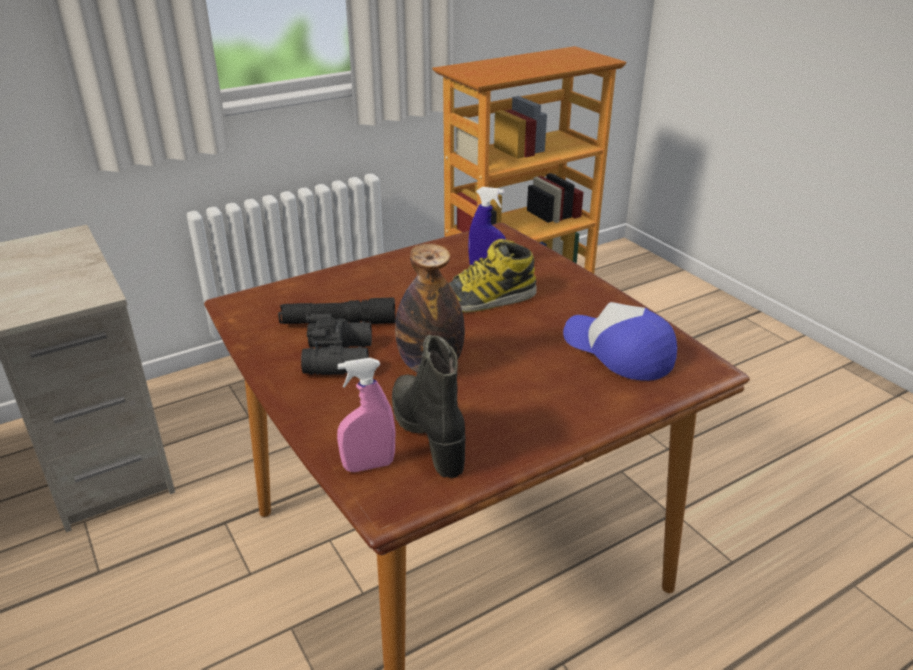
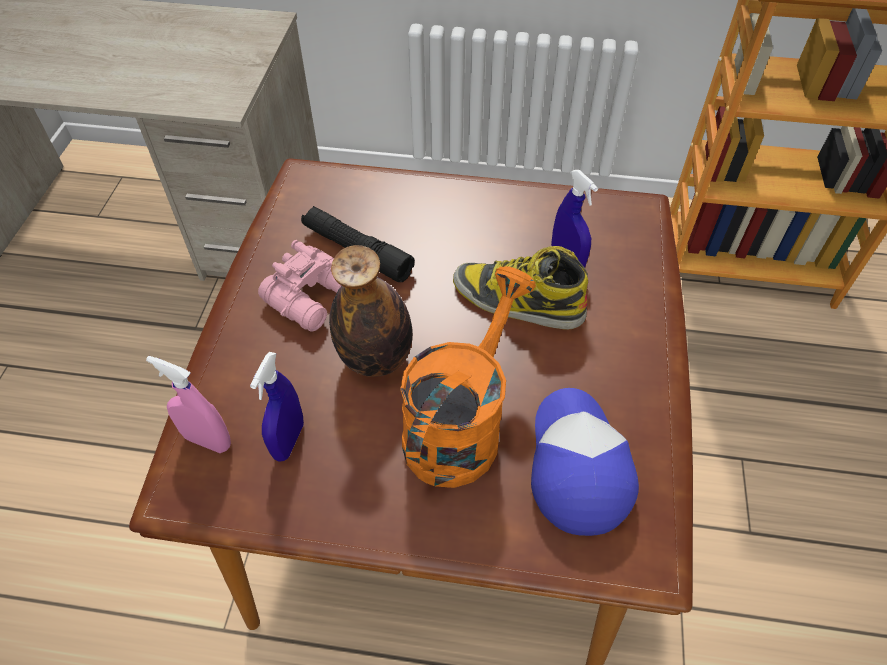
camera: 40 degrees right, 20 degrees up
black binoculars [301,314,372,375] -> pink binoculars [258,240,341,332]
black boot [392,335,466,478] -> blue spray bottle [250,352,304,462]
none -> orange watering can [400,266,536,488]

